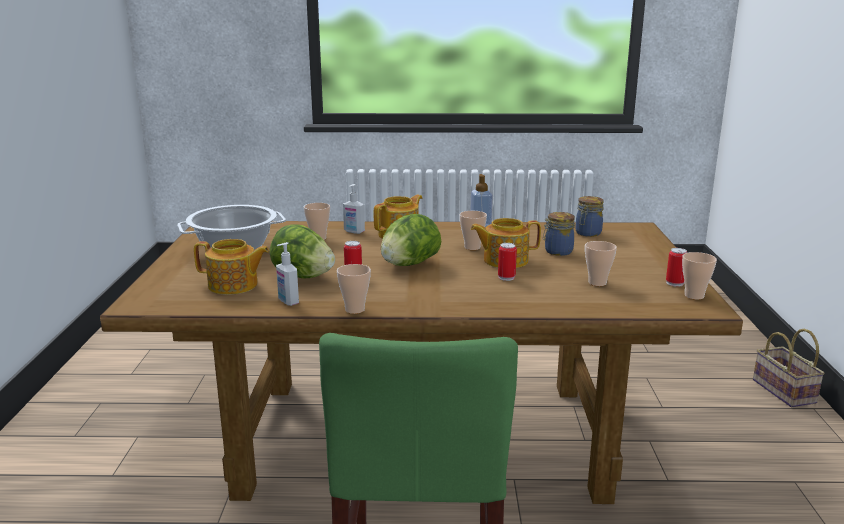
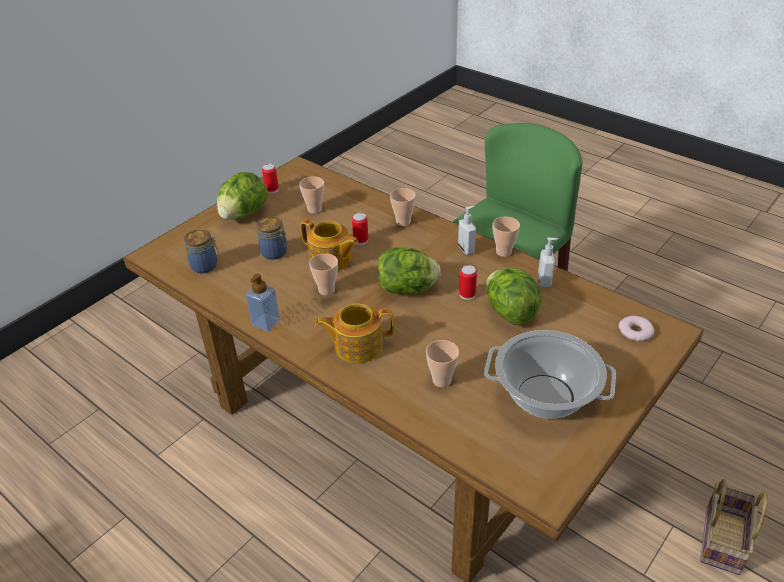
camera: 140 degrees left, 20 degrees up
teapot [194,239,269,295] -> none
soap dispenser [343,184,365,234] -> soap dispenser moved to [458,206,476,255]
cup [682,252,717,300] -> cup moved to [390,188,416,226]
basket [753,329,825,408] -> basket moved to [700,479,768,575]
none -> lettuce [217,172,268,220]
none -> donut [619,316,655,341]

